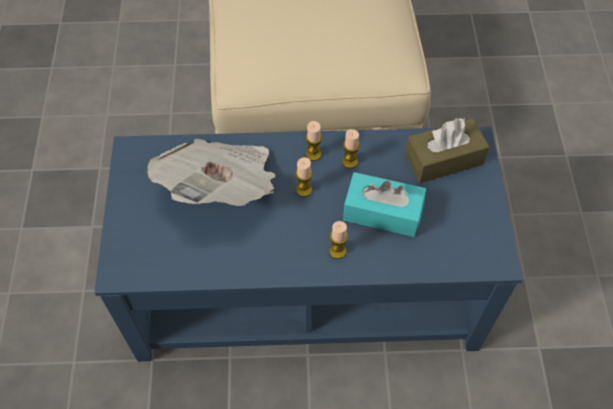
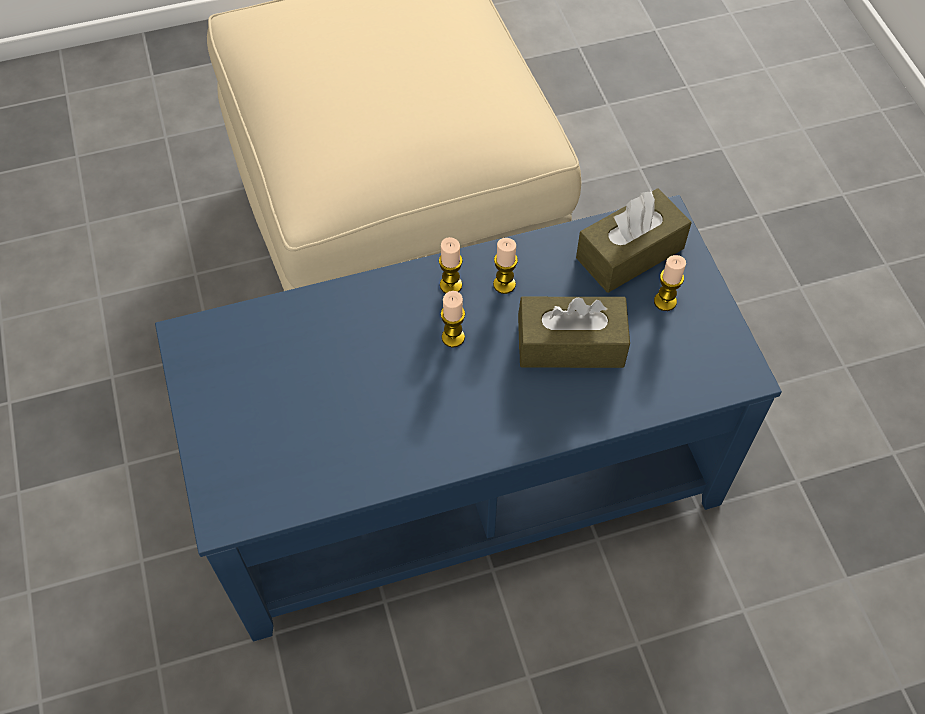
camera: 15 degrees left, 0 degrees up
newspaper [147,139,276,206] -> none
candle [329,221,348,259] -> candle moved to [654,255,686,311]
turquoise tissue box [343,172,426,237] -> brown tissue box [518,297,630,368]

